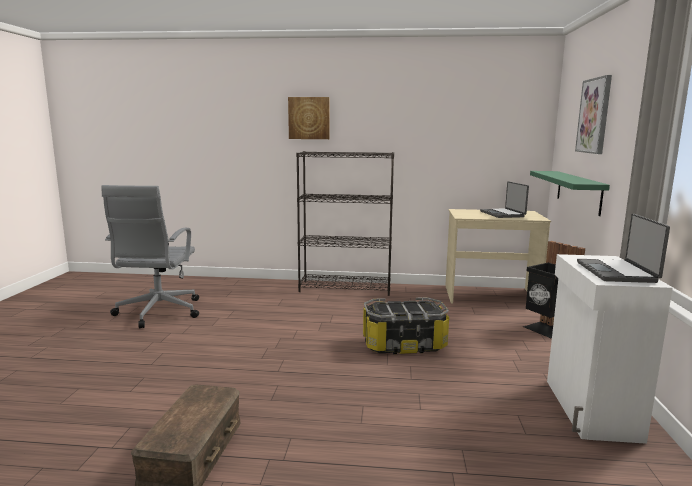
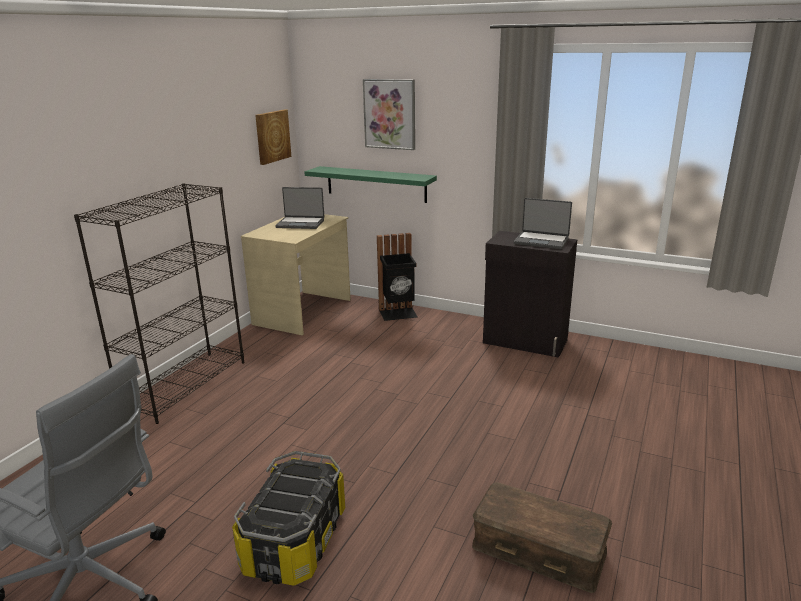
camera: 70 degrees left, 10 degrees up
picture [288,97,330,139] -> picture moved to [255,110,291,165]
storage box [363,297,449,354] -> storage box moved to [232,451,345,586]
white cabinet [547,254,673,444] -> black cabinet [483,231,577,358]

